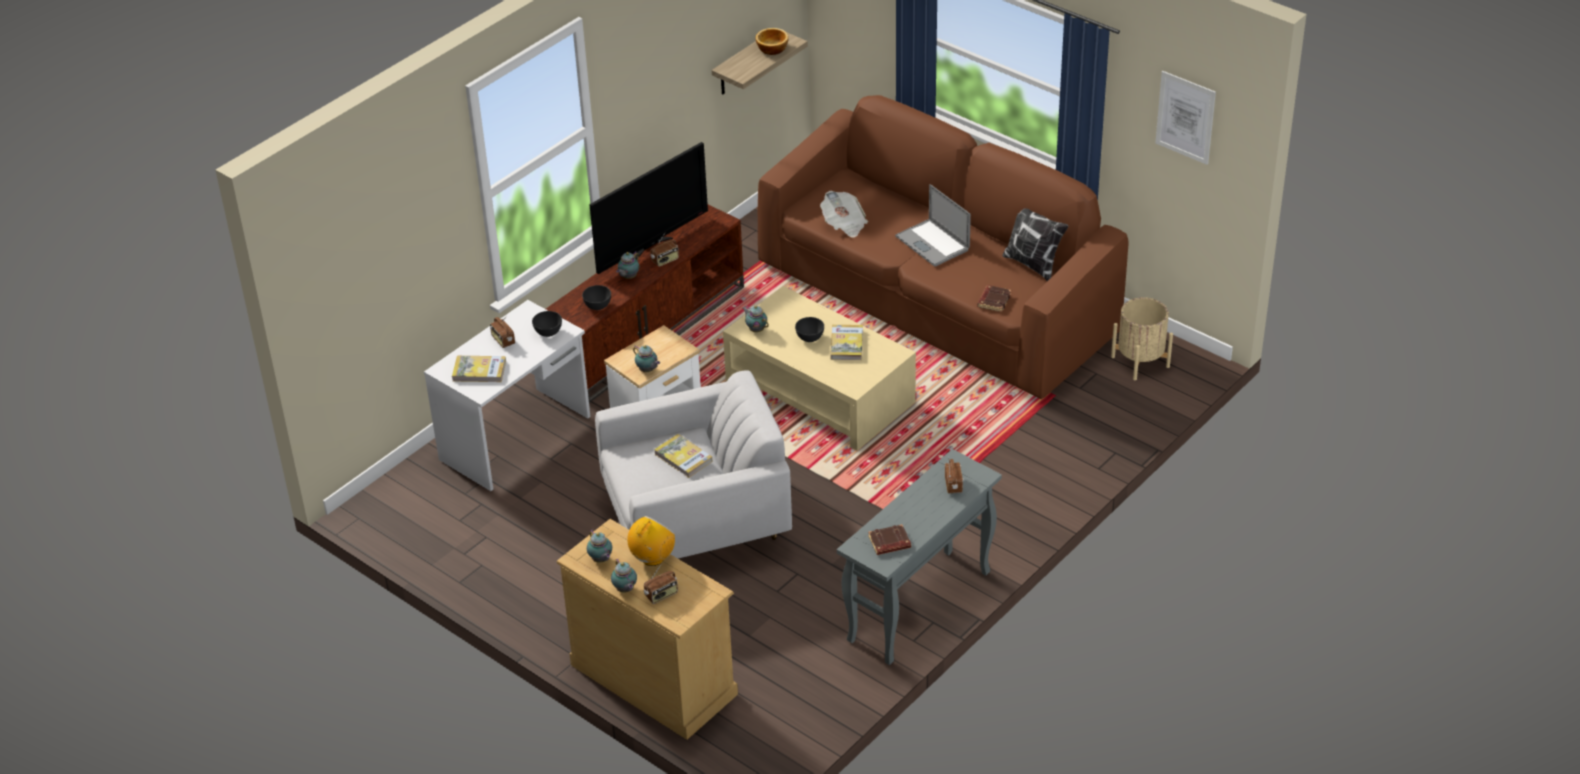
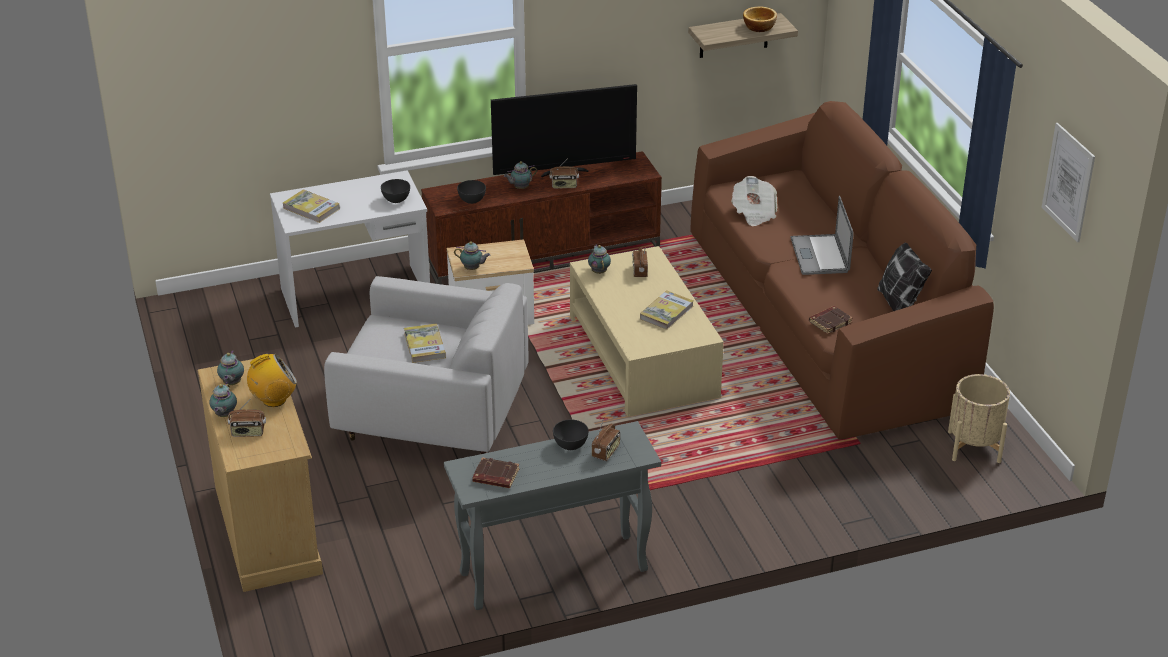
camera: 30 degrees right, 5 degrees down
radio [490,316,515,348] -> radio moved to [632,247,648,277]
teapot [633,345,660,372] -> teapot turned 60 degrees counterclockwise [454,241,490,270]
grey bowl [795,317,824,342] -> grey bowl moved to [553,419,589,450]

